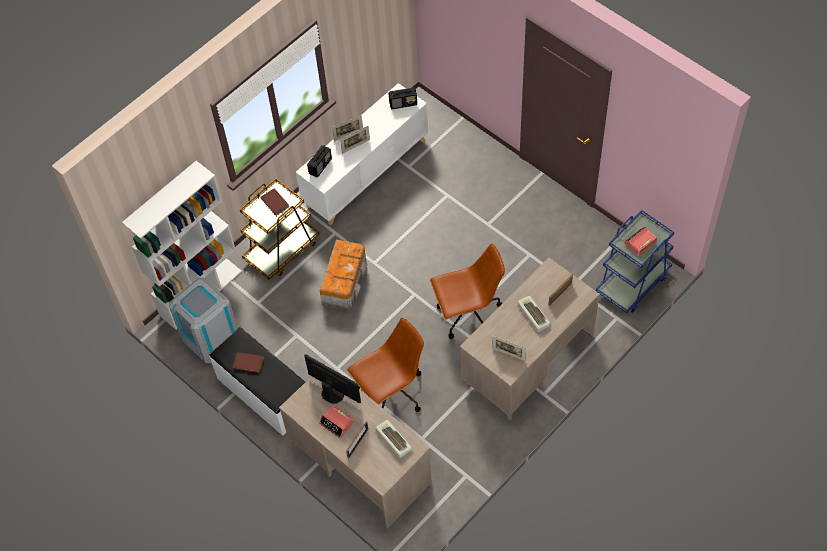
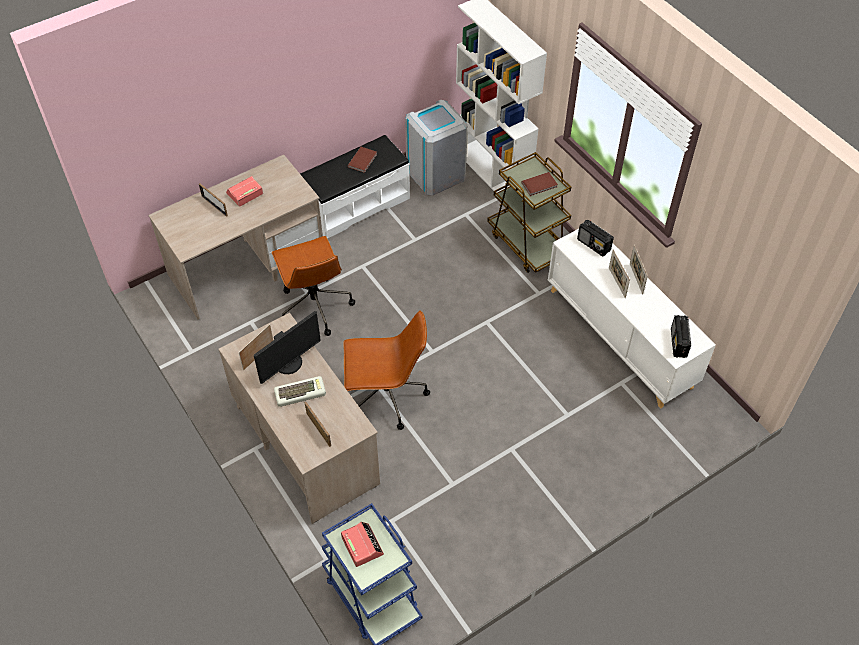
camera: 100 degrees right, 5 degrees down
monitor [304,355,361,404] -> monitor moved to [254,311,321,384]
storage box [320,240,367,311] -> none
keyboard [376,420,412,458] -> none
brown office chair [430,243,505,339] -> brown office chair turned 90 degrees counterclockwise [343,310,430,430]

